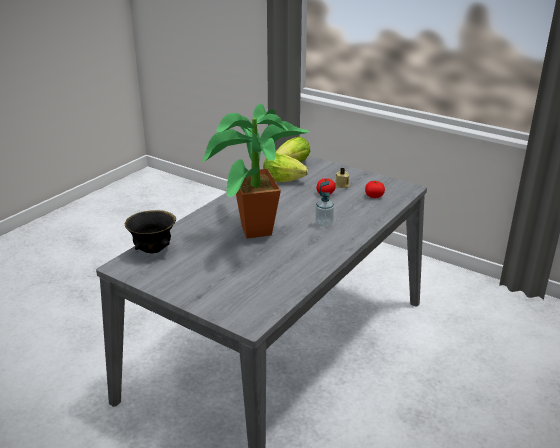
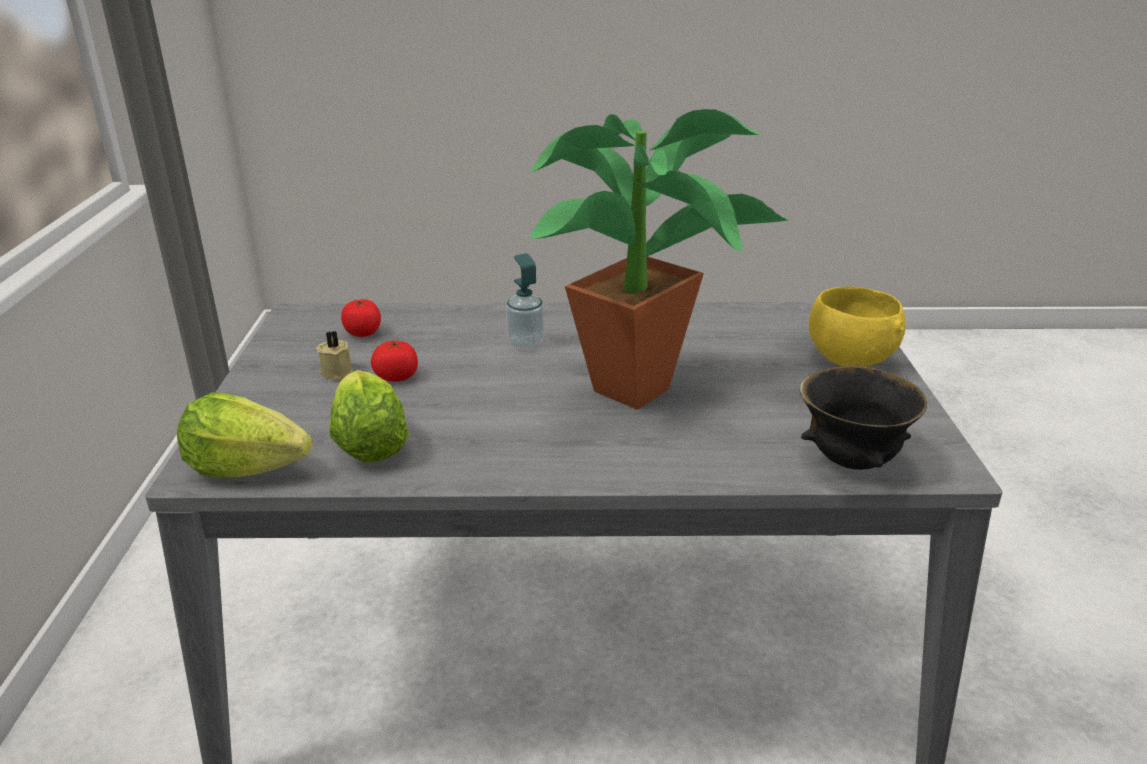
camera: 125 degrees left, 0 degrees up
none -> yellow bowl [808,287,906,367]

